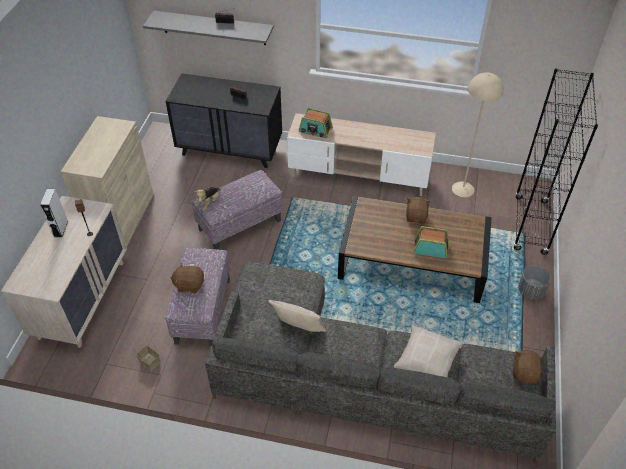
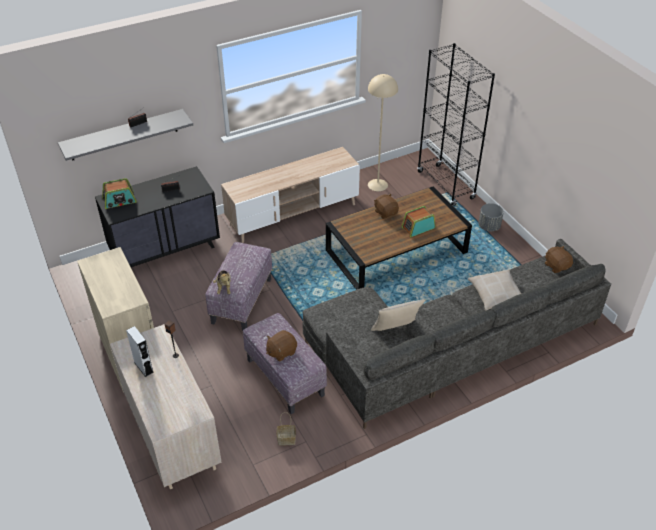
camera: 40 degrees left, 5 degrees down
radio [298,108,333,138] -> radio moved to [102,178,137,209]

